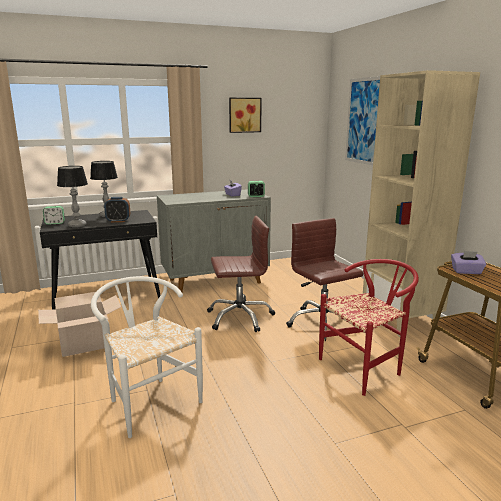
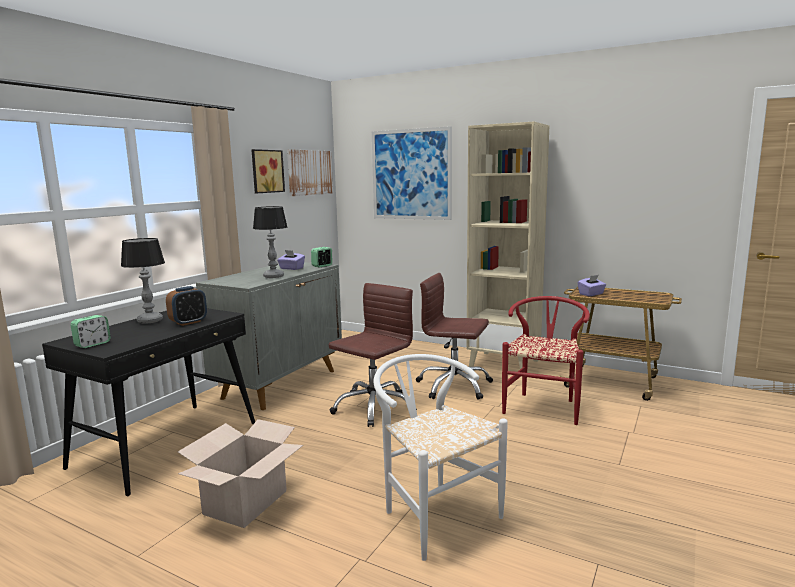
camera: 40 degrees left, 5 degrees down
table lamp [57,166,88,228] -> table lamp moved to [253,206,287,278]
white chair [91,276,203,438] -> white chair turned 45 degrees clockwise [373,354,508,561]
none -> picture [287,149,333,196]

